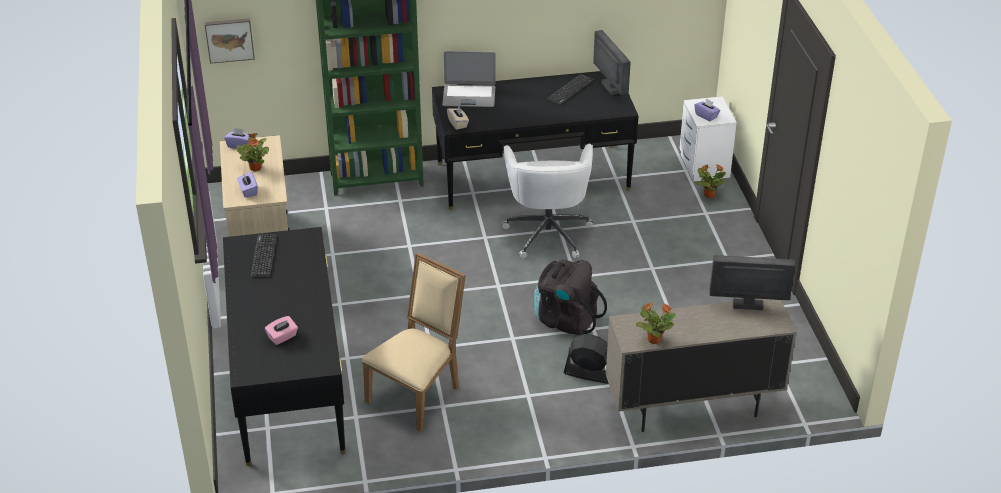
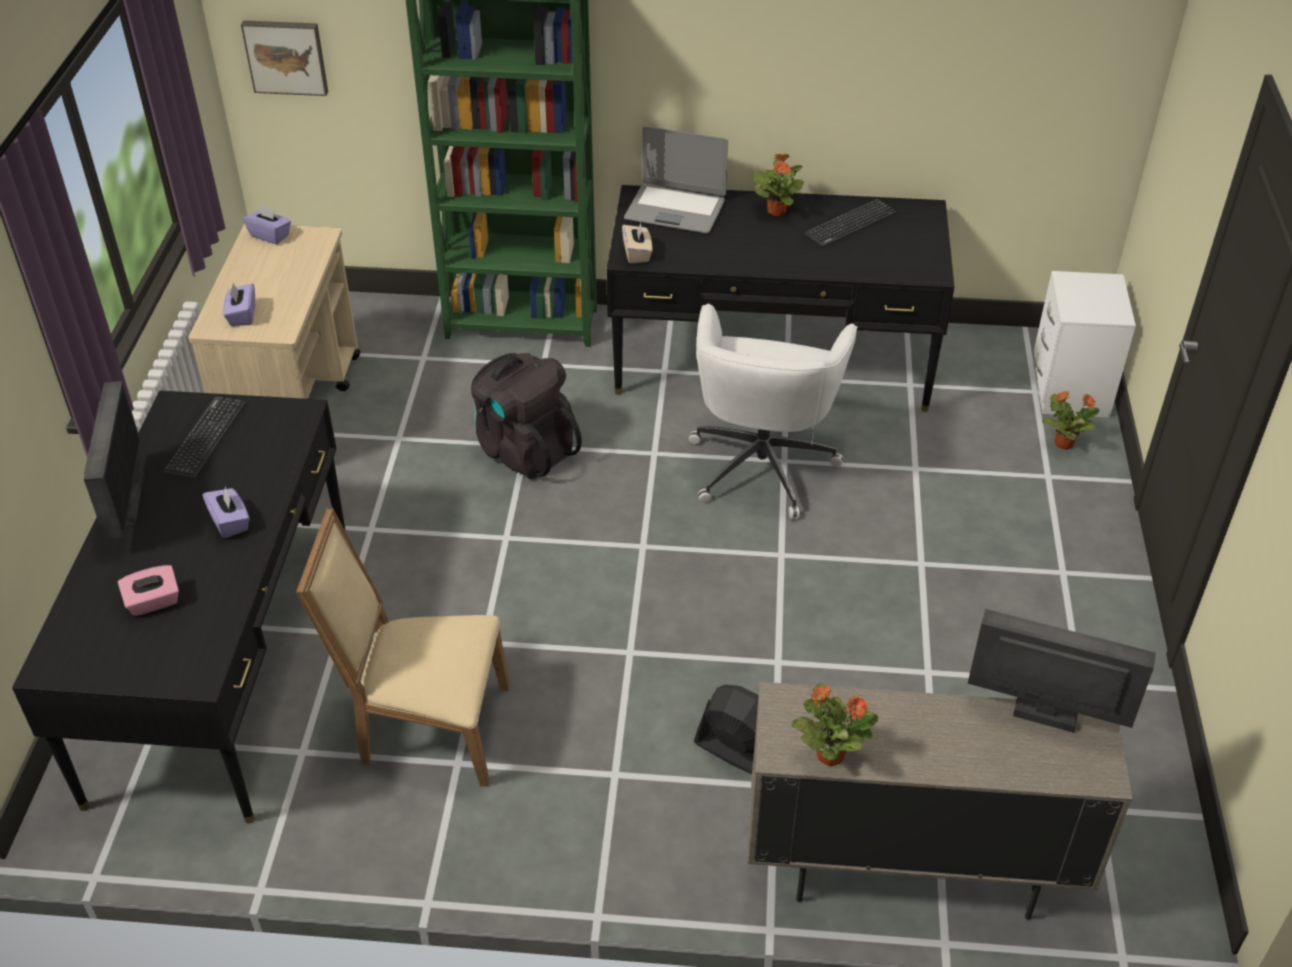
camera: 15 degrees right, 5 degrees up
potted plant [237,133,269,171] -> potted plant moved to [753,154,804,216]
beige chair [362,252,466,432] -> beige chair turned 135 degrees counterclockwise [296,508,510,787]
black backpack [534,259,607,335] -> black backpack moved to [471,353,582,479]
monitor [593,30,631,95] -> monitor moved to [84,381,142,539]
purple tissue box [694,98,720,122] -> purple tissue box moved to [203,487,250,538]

